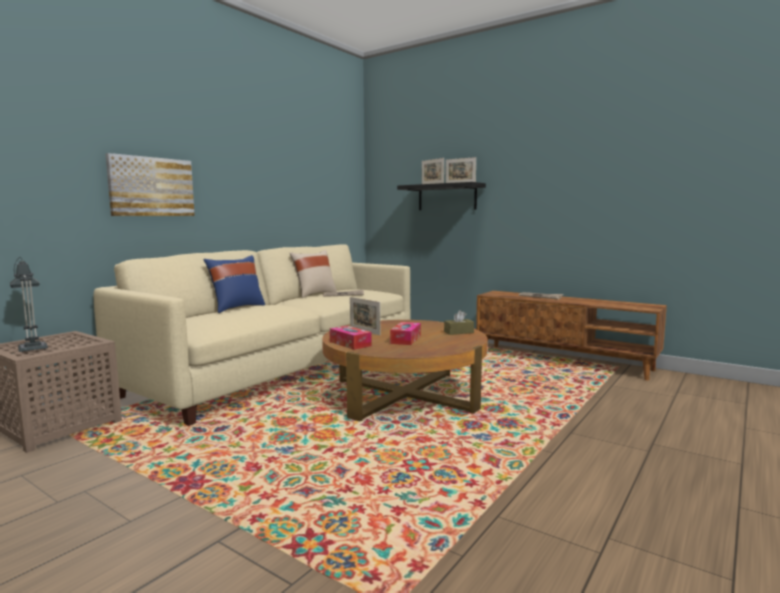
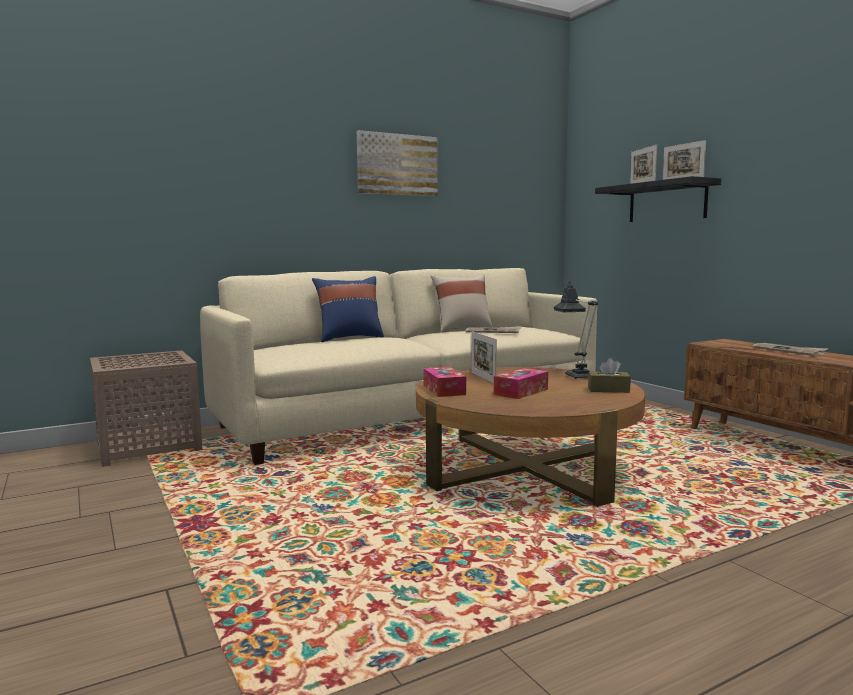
camera: 25 degrees right, 0 degrees up
table lamp [10,257,48,352] -> table lamp moved to [554,281,598,379]
picture [105,153,195,216] -> picture moved to [357,130,438,196]

